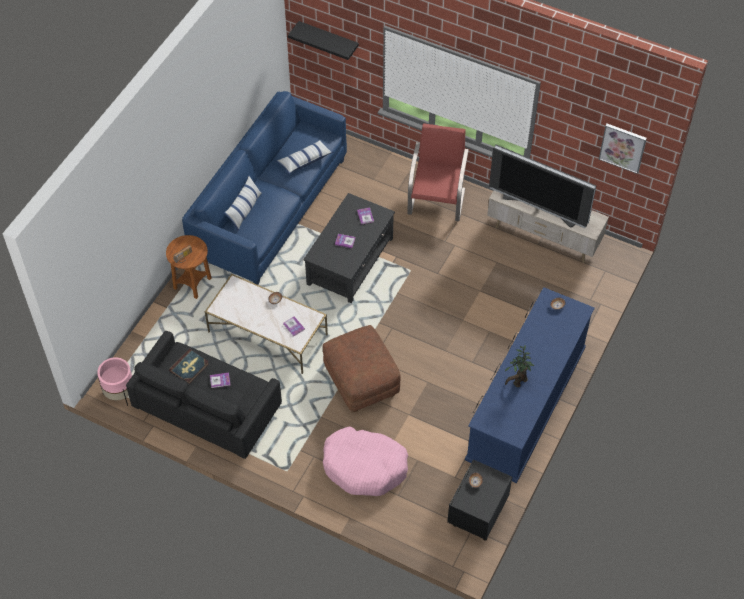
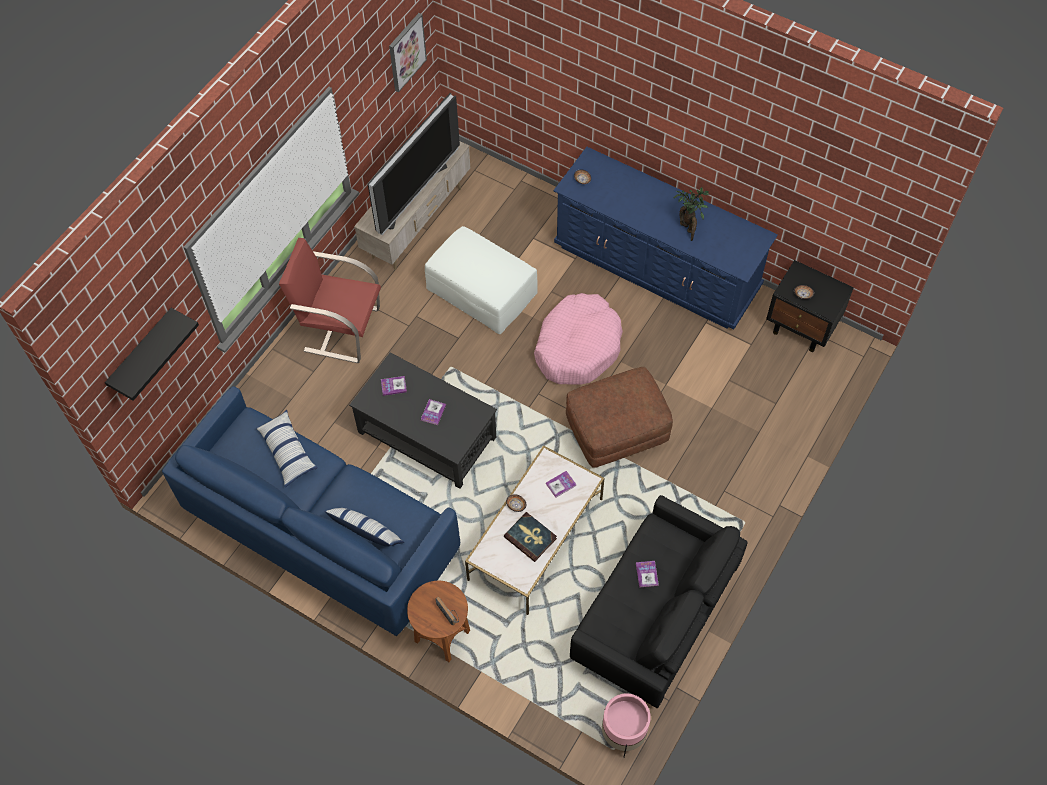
camera: 85 degrees left, 5 degrees up
book [169,349,209,384] -> book moved to [504,512,557,562]
pink dog bed [323,426,408,496] -> pink dog bed moved to [534,293,623,385]
none -> white ottoman [425,226,538,334]

